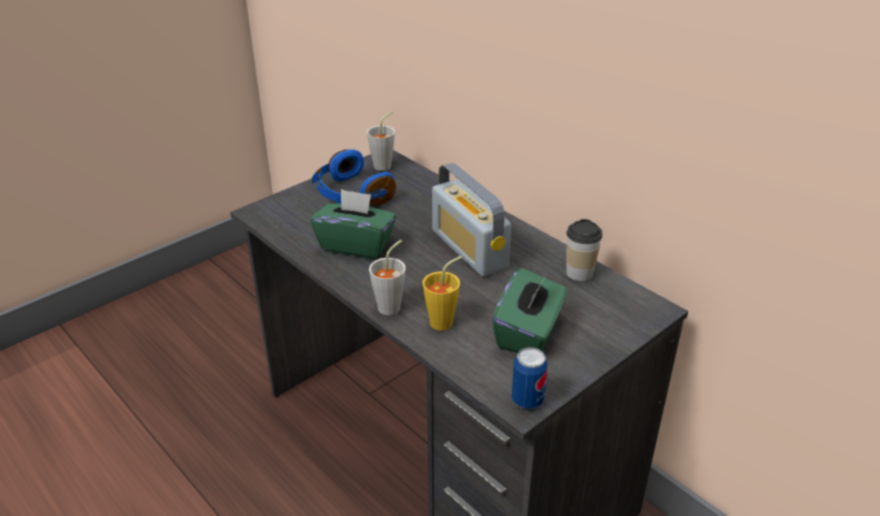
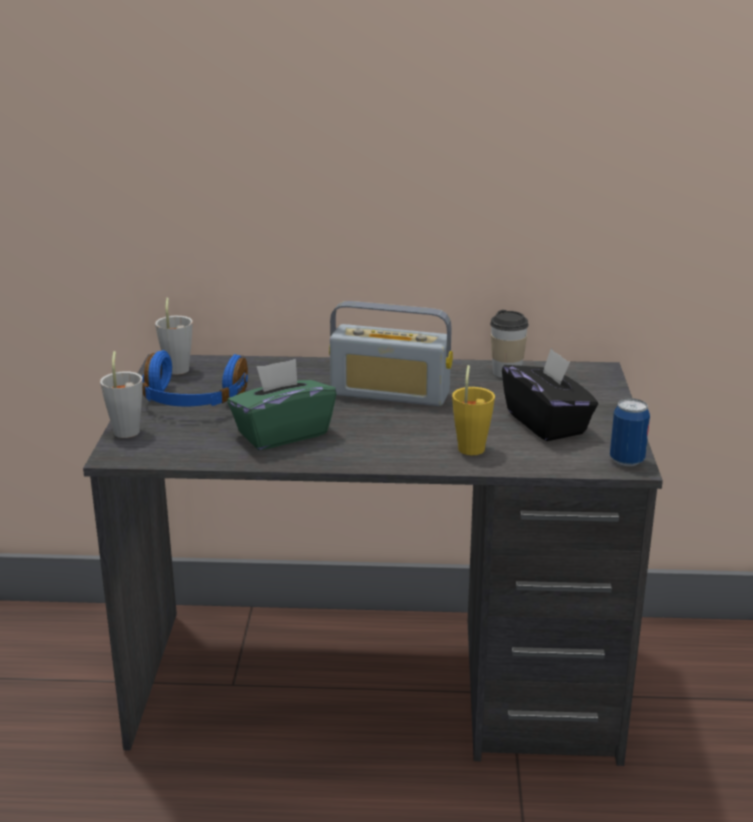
camera: 45 degrees left, 10 degrees down
grey cup [369,240,406,315] -> grey cup moved to [100,351,143,438]
green tissue box [492,268,567,353] -> black tissue box [502,348,598,441]

